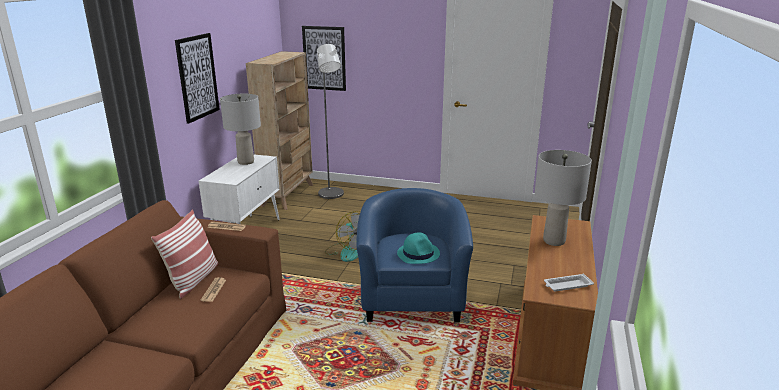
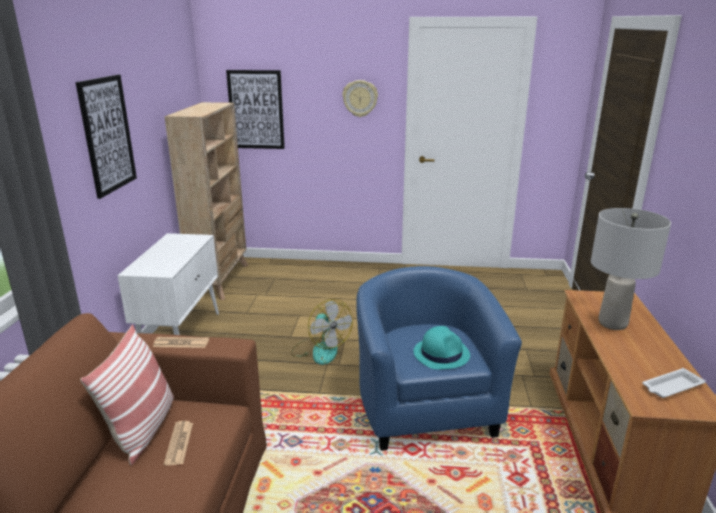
camera: 10 degrees left, 0 degrees up
grey table lamp [220,94,261,165] -> none
grey floor lamp [317,44,344,199] -> none
none -> wall clock [342,80,378,117]

